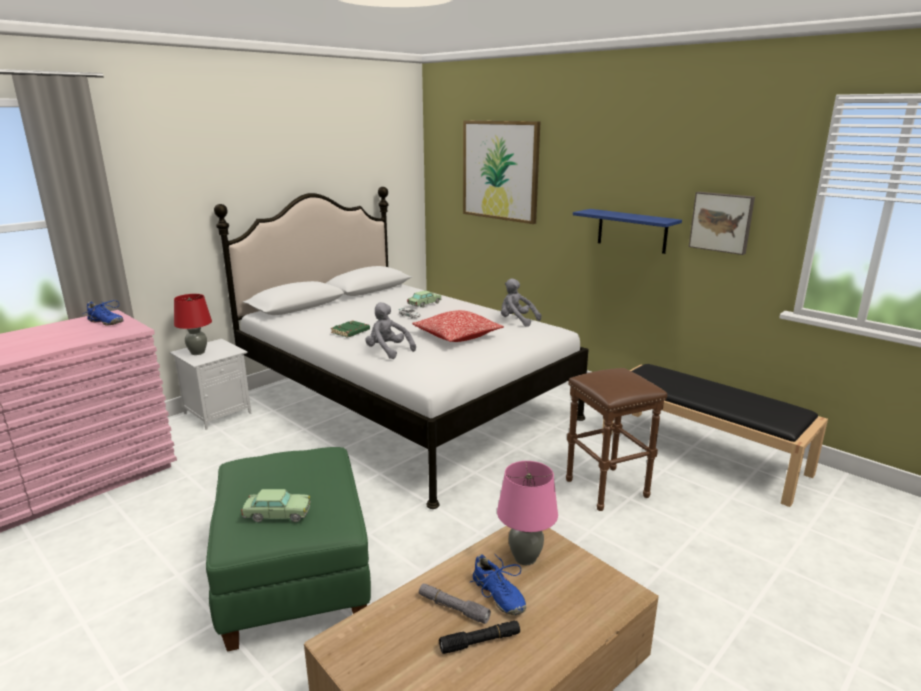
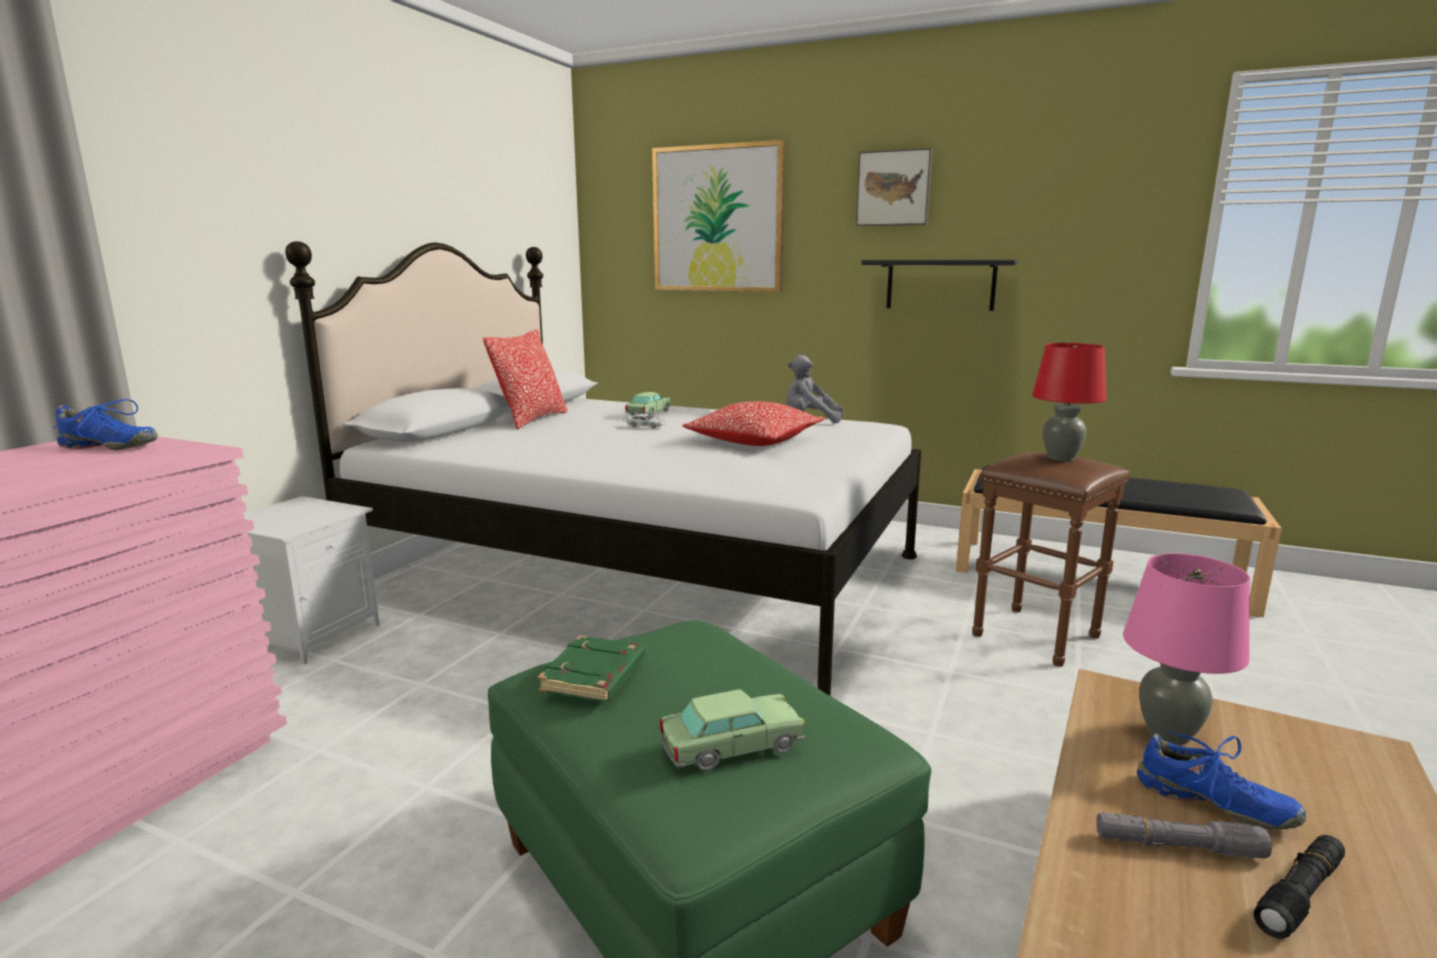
camera: 20 degrees left, 5 degrees down
red table lamp [174,294,212,355] -> red table lamp moved to [1032,343,1106,461]
green book [331,320,370,337] -> green book moved to [537,635,645,702]
grey plush toy [365,302,416,359] -> none
blue shelf [573,209,682,254] -> black shelf [861,260,1018,311]
picture [689,192,755,255] -> picture moved to [856,148,933,226]
none -> pillow [483,329,568,430]

